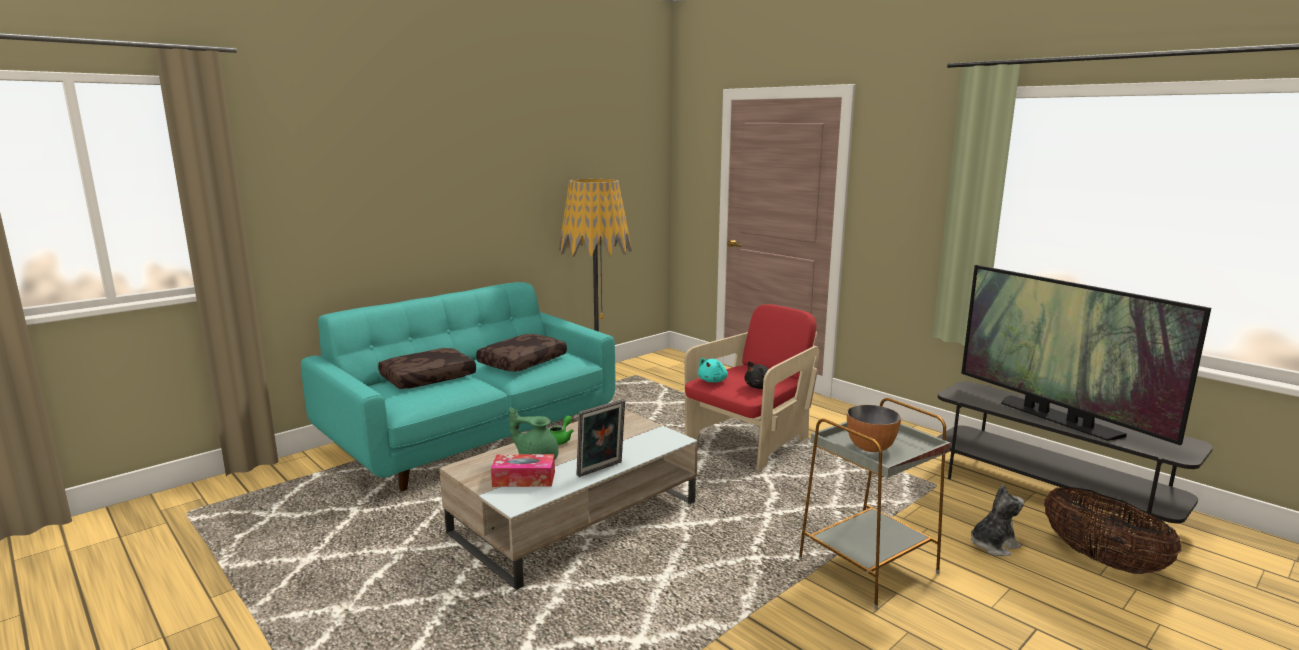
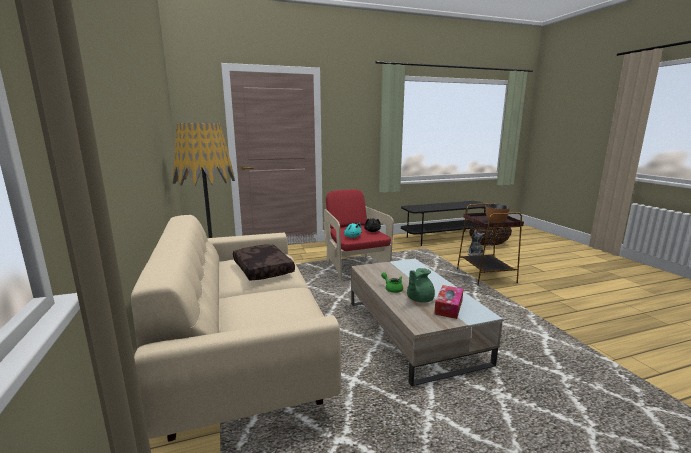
camera: 65 degrees left, 0 degrees up
turquoise sofa [301,282,615,491] -> beige sofa [131,215,341,441]
brown pillow [378,348,476,389] -> none
picture frame [576,399,625,477] -> none
grey side table [799,398,951,610] -> brown side table [457,203,524,286]
television [961,265,1211,445] -> none

